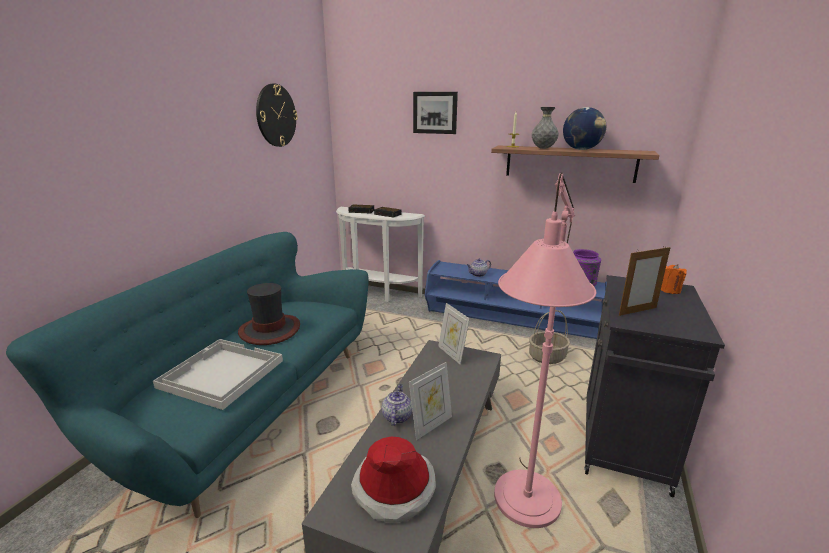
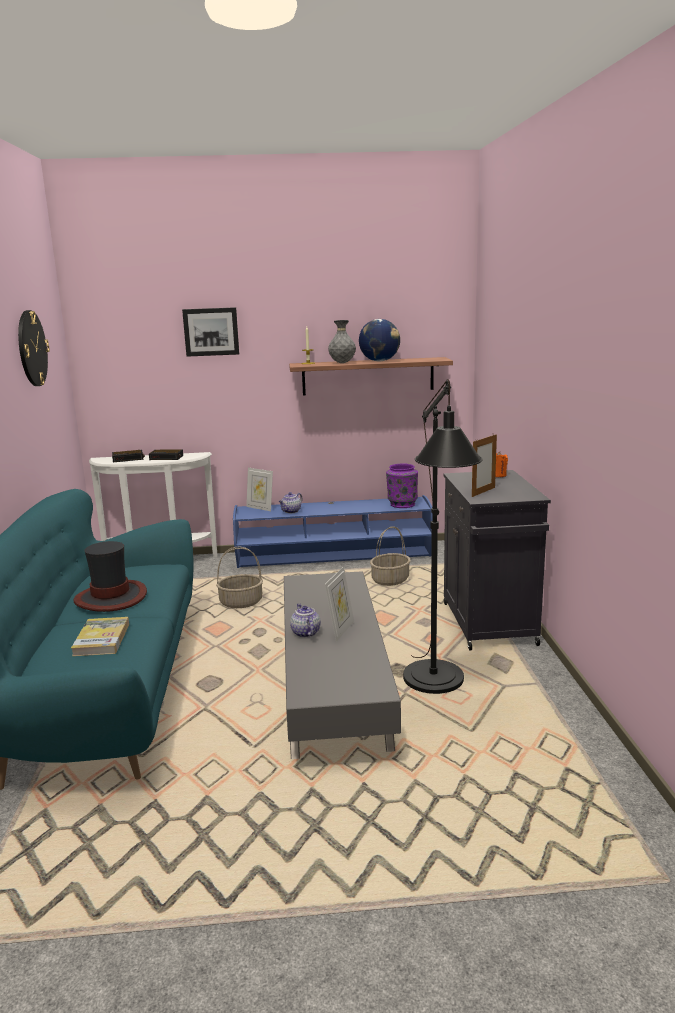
camera: 25 degrees left, 5 degrees down
white tray [153,339,283,410] -> book [71,617,129,656]
hat [351,437,436,523] -> none
picture frame [438,303,470,365] -> picture frame moved to [246,468,273,511]
pink floor lamp [494,172,596,528] -> black floor lamp [403,379,483,694]
none -> basket [216,546,263,608]

